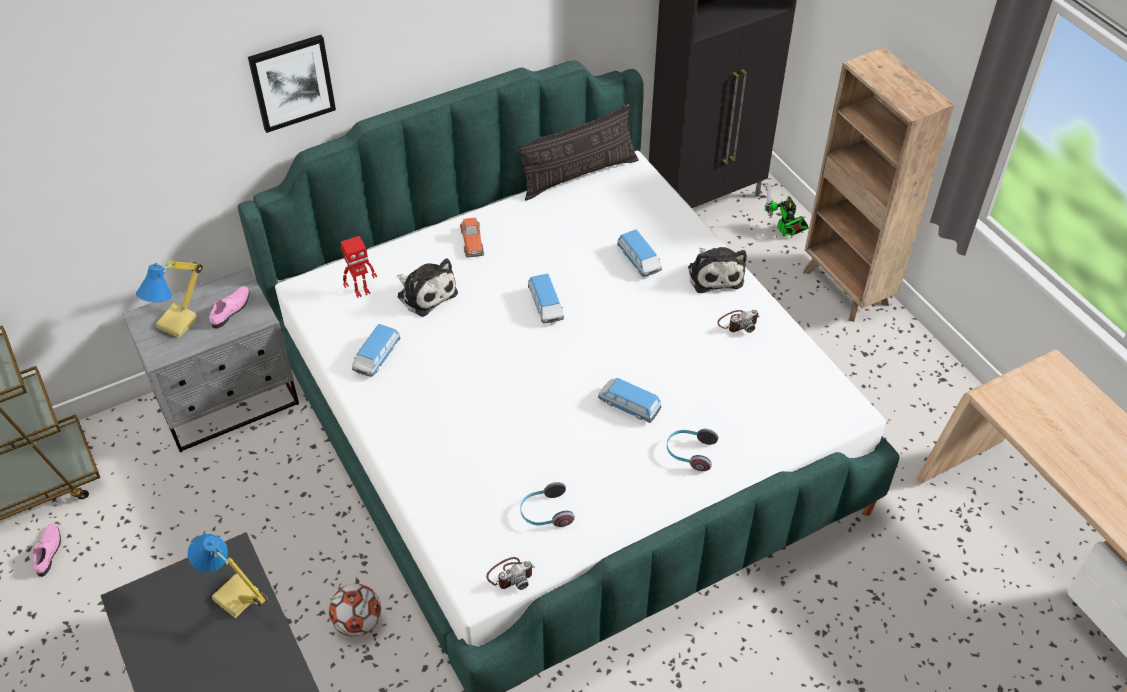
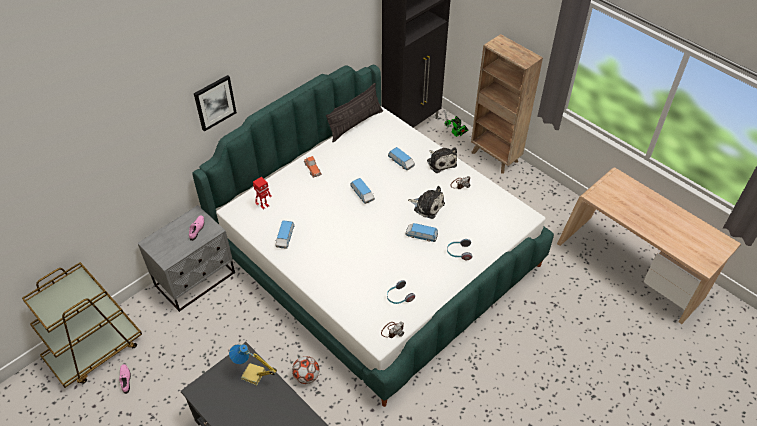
camera: 15 degrees left, 0 degrees up
table lamp [136,260,203,338] -> none
plush toy [396,258,458,317] -> plush toy moved to [408,186,445,219]

